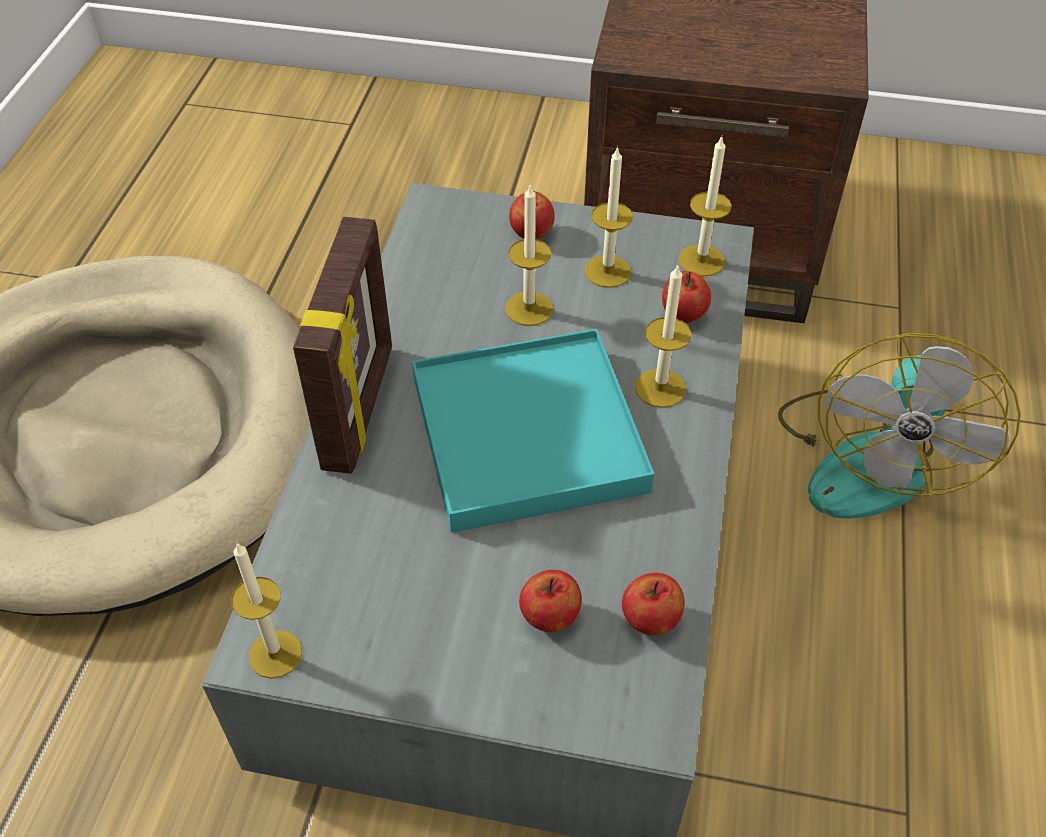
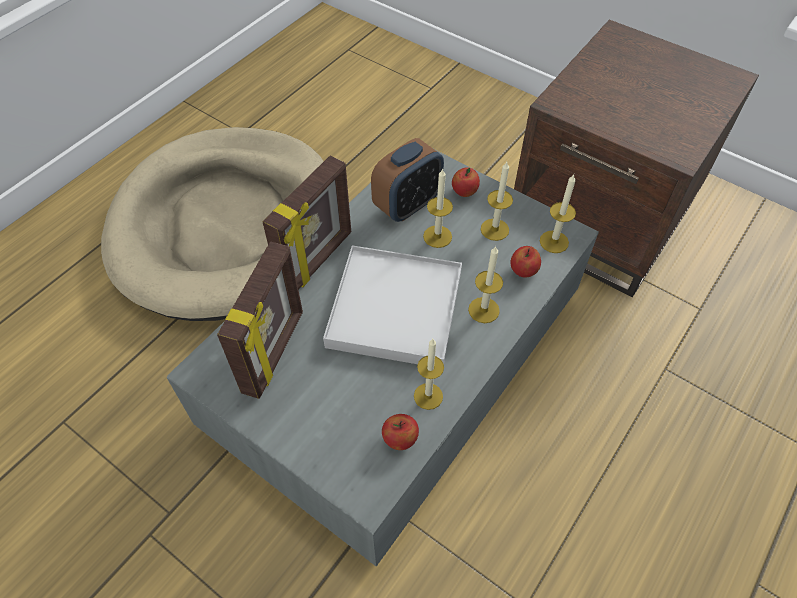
camera: 25 degrees right, 5 degrees up
candle [232,542,302,679] -> candle moved to [414,339,444,410]
turquoise tray [412,329,654,533] -> white tray [323,245,462,364]
apple [519,570,582,632] -> none
fan [778,333,1021,519] -> none
none -> picture frame [217,241,303,399]
none -> alarm clock [371,138,444,222]

